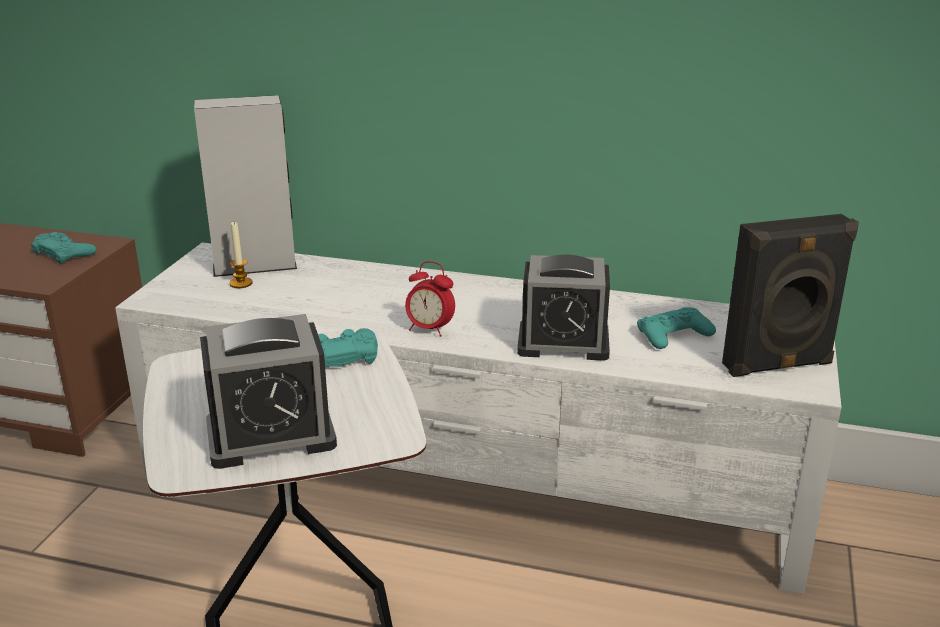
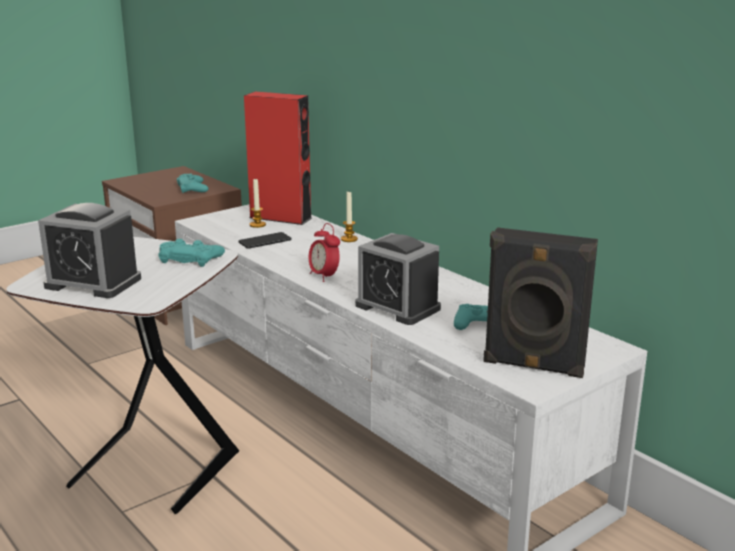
camera: 35 degrees right, 5 degrees down
grey speaker [194,95,297,277] -> red speaker [244,92,312,225]
none -> phone [239,232,292,249]
none -> candle [341,192,358,242]

